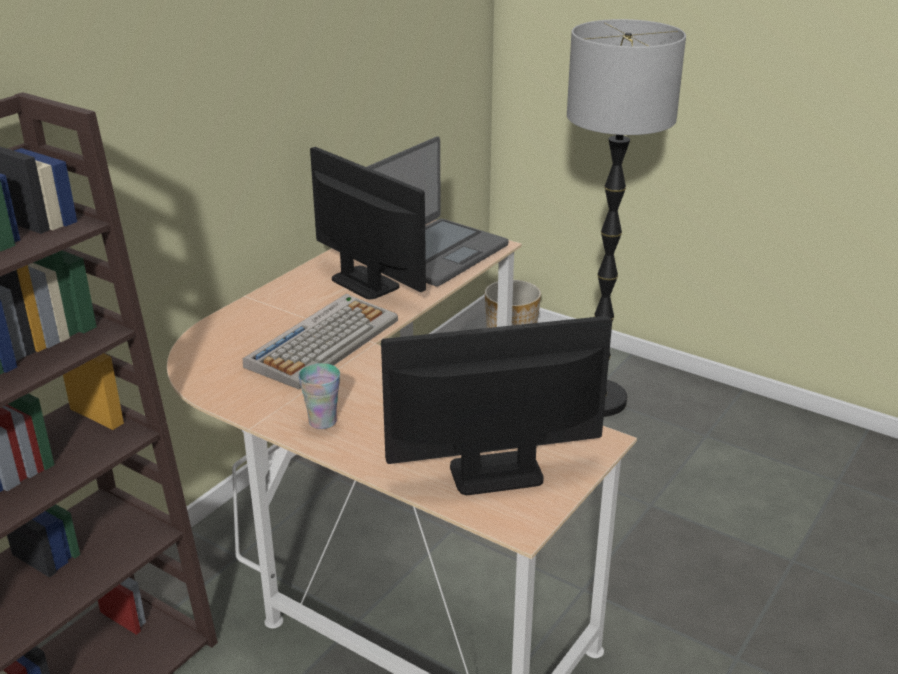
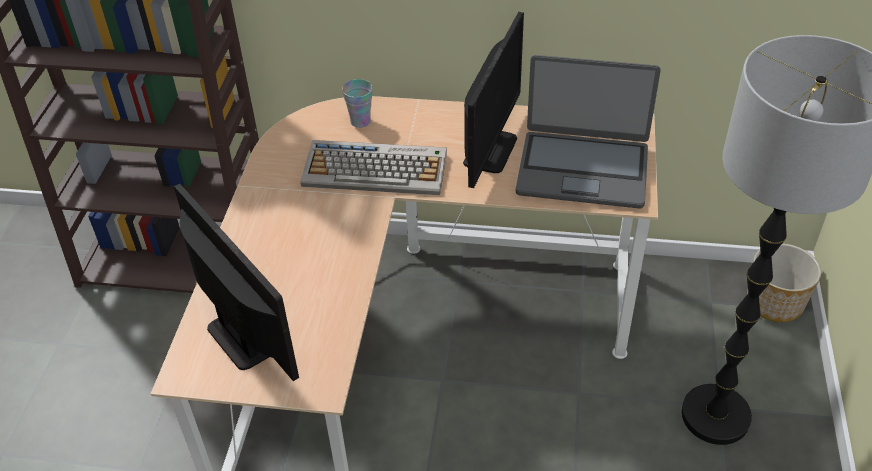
camera: 65 degrees right, 15 degrees up
cup [299,363,340,429] -> cup moved to [342,79,372,128]

